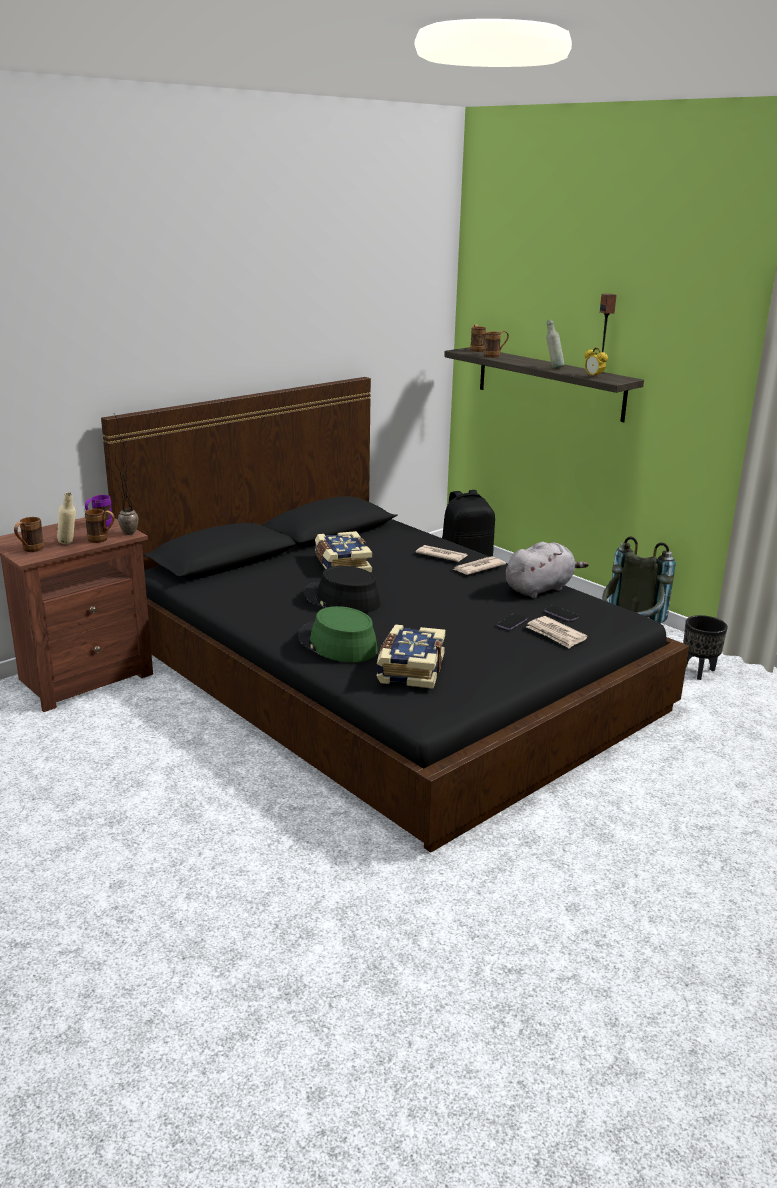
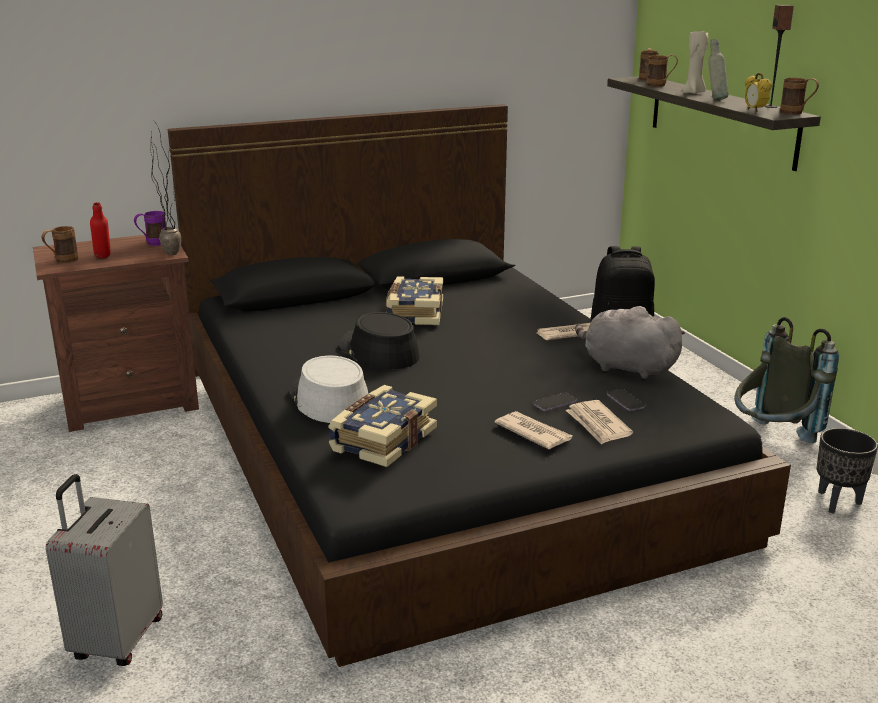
camera: 20 degrees right, 0 degrees up
beige bottle [57,492,76,544] -> red bottle [90,202,111,259]
brown mug [85,509,115,543] -> brown mug moved to [780,78,819,114]
green hat [298,606,378,662] -> grey hat [290,355,368,423]
newspaper [416,545,468,562] -> newspaper moved to [495,411,572,449]
grey plush toy [505,542,589,598] -> grey plush toy turned 135 degrees counterclockwise [575,306,685,379]
none -> grey suitcase [46,474,163,666]
none -> beige candle [682,29,708,94]

